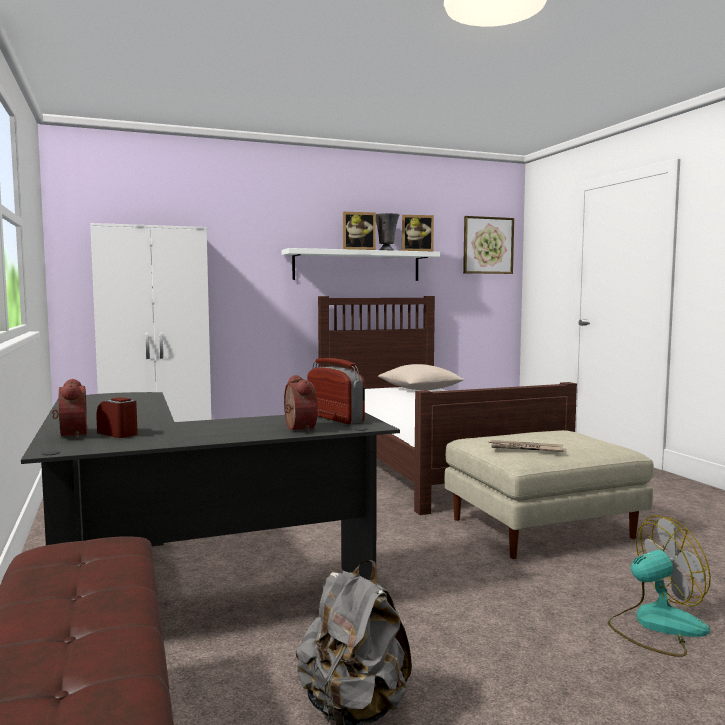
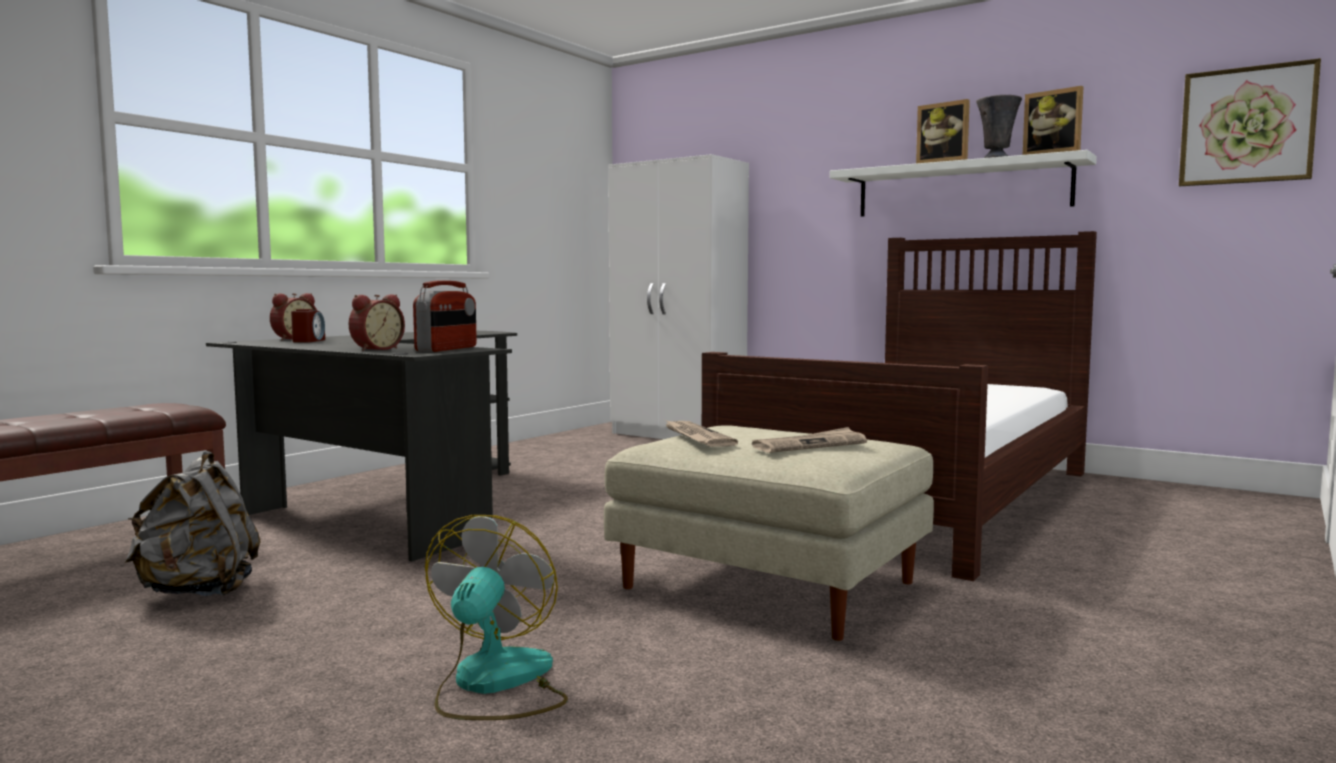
camera: 55 degrees right, 0 degrees up
beige pillow [378,364,465,390] -> none
fan [608,515,711,657] -> fan turned 120 degrees counterclockwise [425,515,568,720]
none -> newspaper [752,427,867,453]

